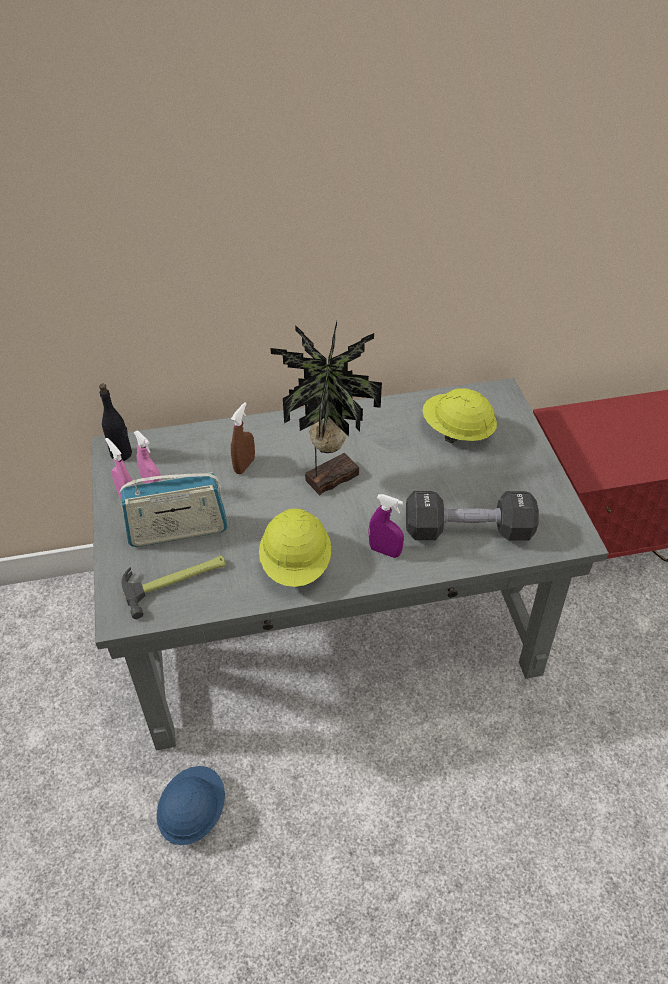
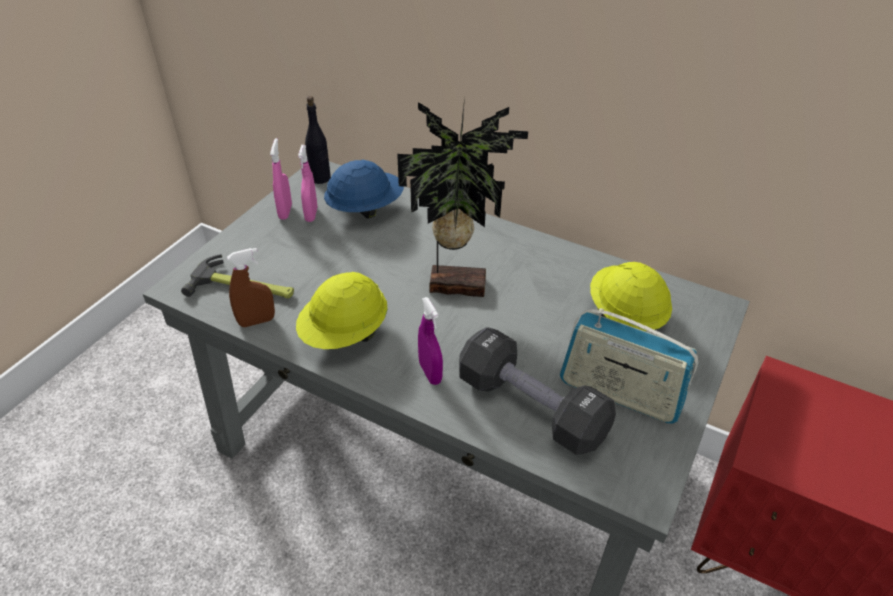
camera: 40 degrees right, 5 degrees down
radio [119,472,228,547] -> radio moved to [560,308,699,423]
blue hard hat [157,766,225,845] -> blue hard hat moved to [324,159,404,219]
brown spray bottle [231,402,255,474] -> brown spray bottle moved to [227,248,275,327]

